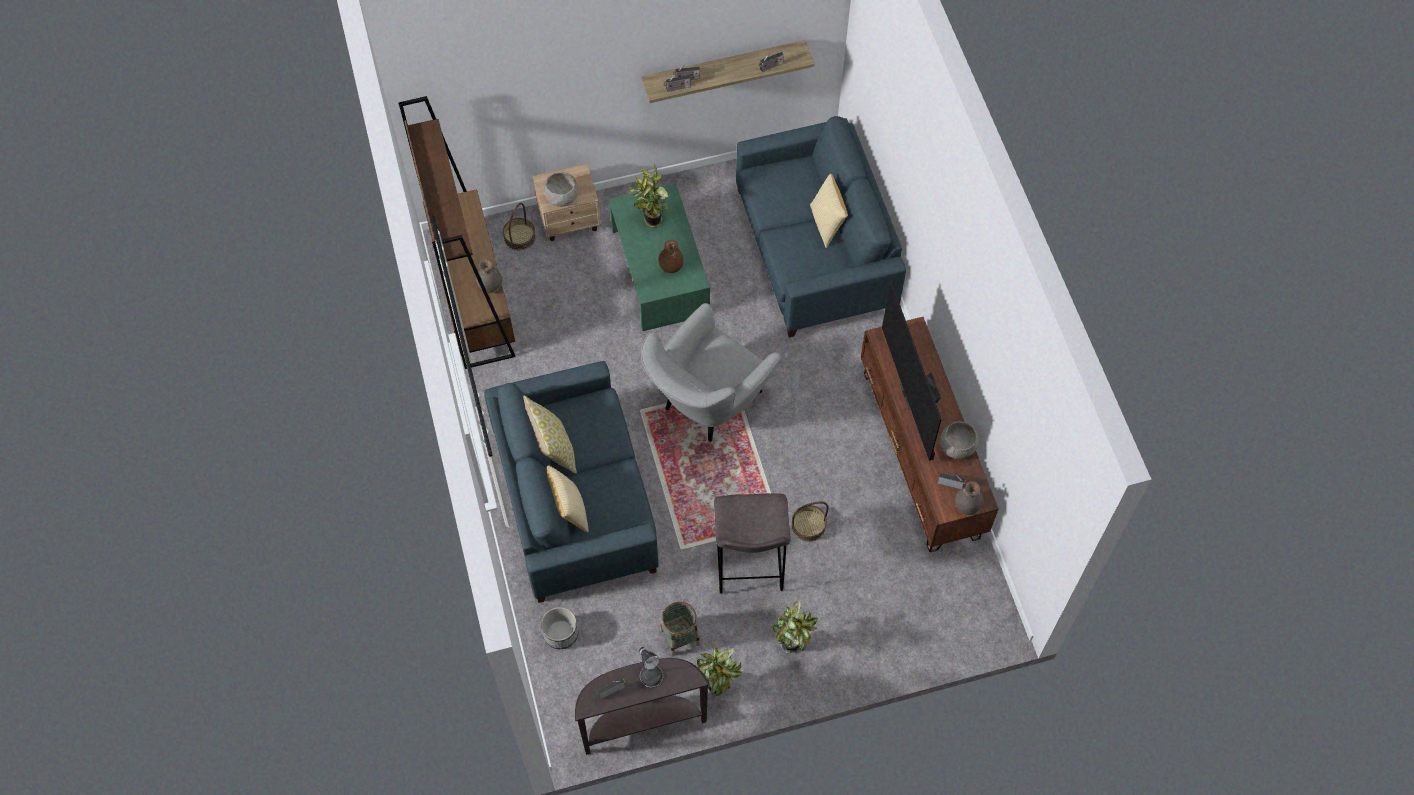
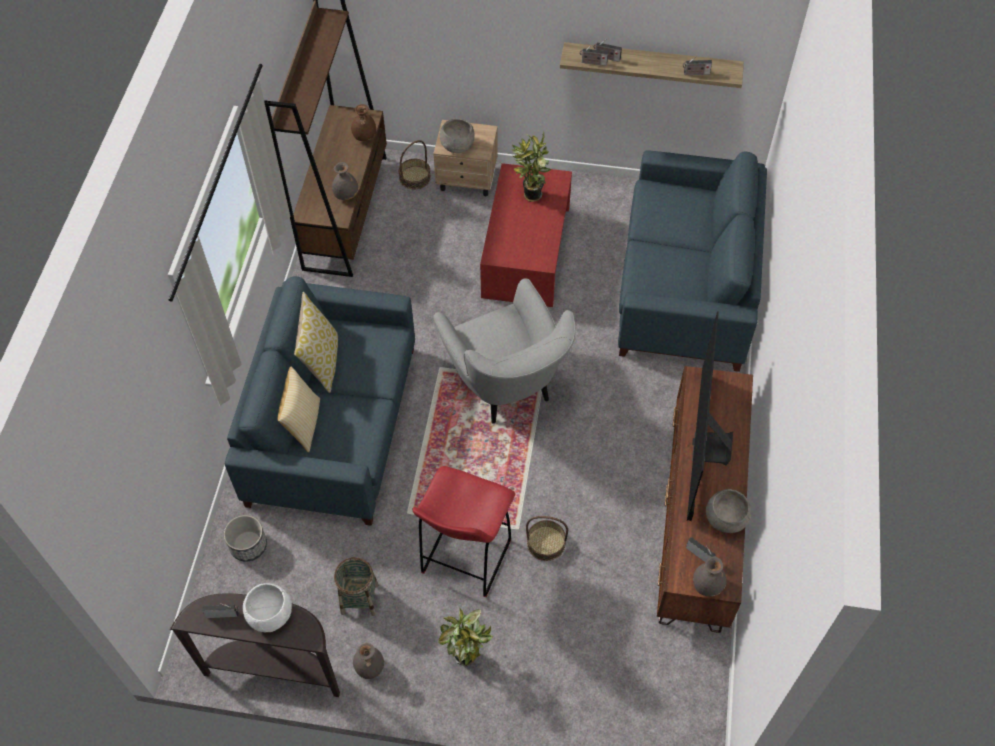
camera: 25 degrees right, 5 degrees down
green coffee table [609,184,710,331] -> red coffee table [480,163,572,307]
table lamp [639,647,663,688] -> white bowl [243,583,292,632]
grey armchair [641,303,781,442] -> grey armchair turned 90 degrees counterclockwise [433,278,575,424]
brown vase [658,240,684,273] -> brown vase moved to [351,104,377,141]
potted plant [697,646,743,696] -> grey vase [353,643,384,679]
grey stool [714,493,791,594] -> red stool [413,466,515,597]
pillow [810,174,848,248] -> none

